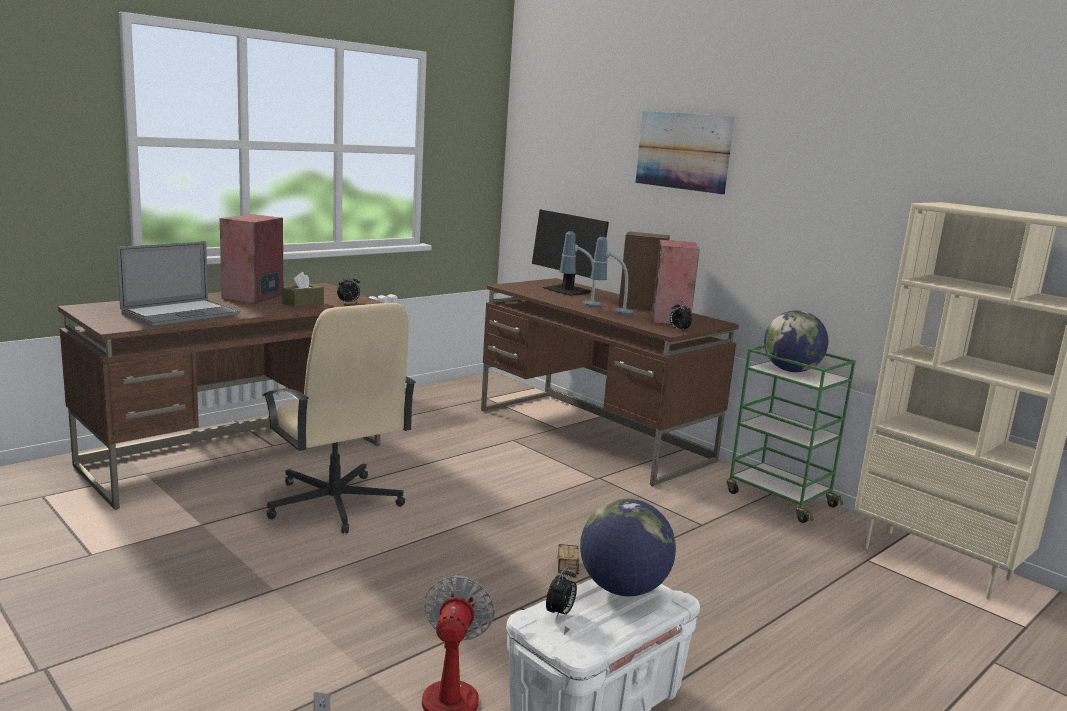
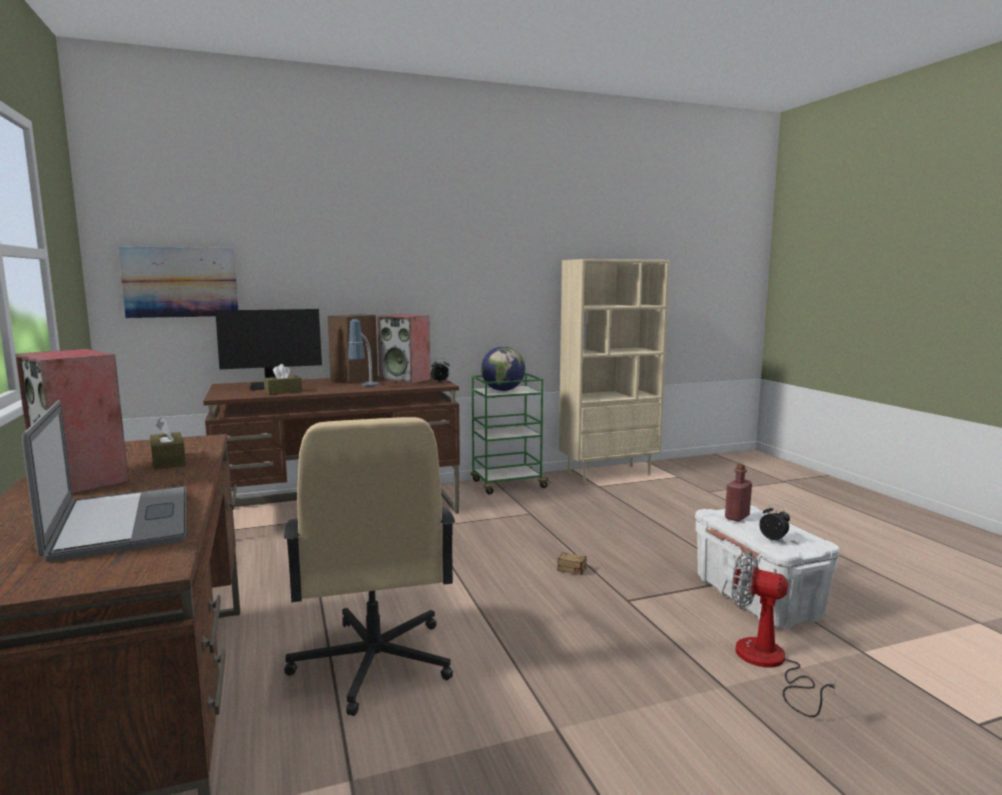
camera: 65 degrees left, 5 degrees down
beige office chair [262,303,416,534] -> beige office chair turned 90 degrees clockwise [284,417,455,716]
alarm clock [337,274,360,303] -> none
table lamp [559,231,601,307] -> none
globe [580,499,676,596] -> red bottle [725,464,752,522]
picture [635,111,735,195] -> picture moved to [118,246,238,318]
none -> brown tissue box [264,364,302,395]

